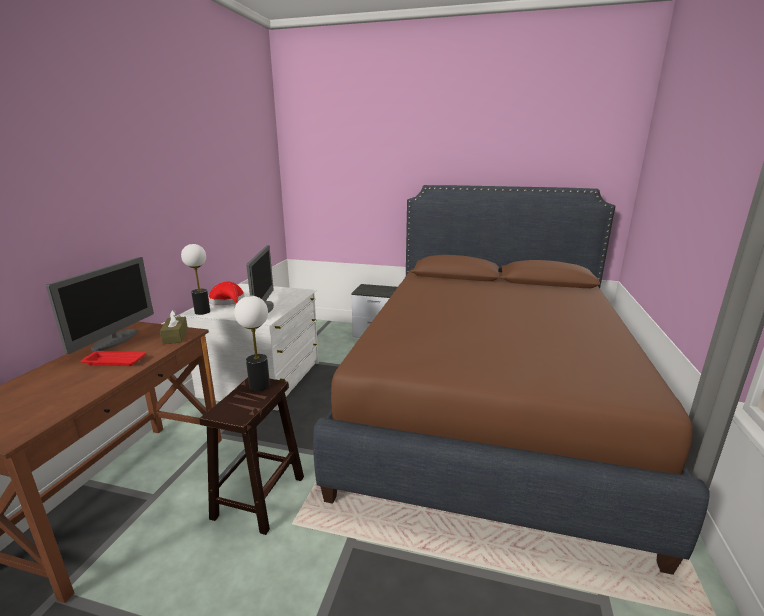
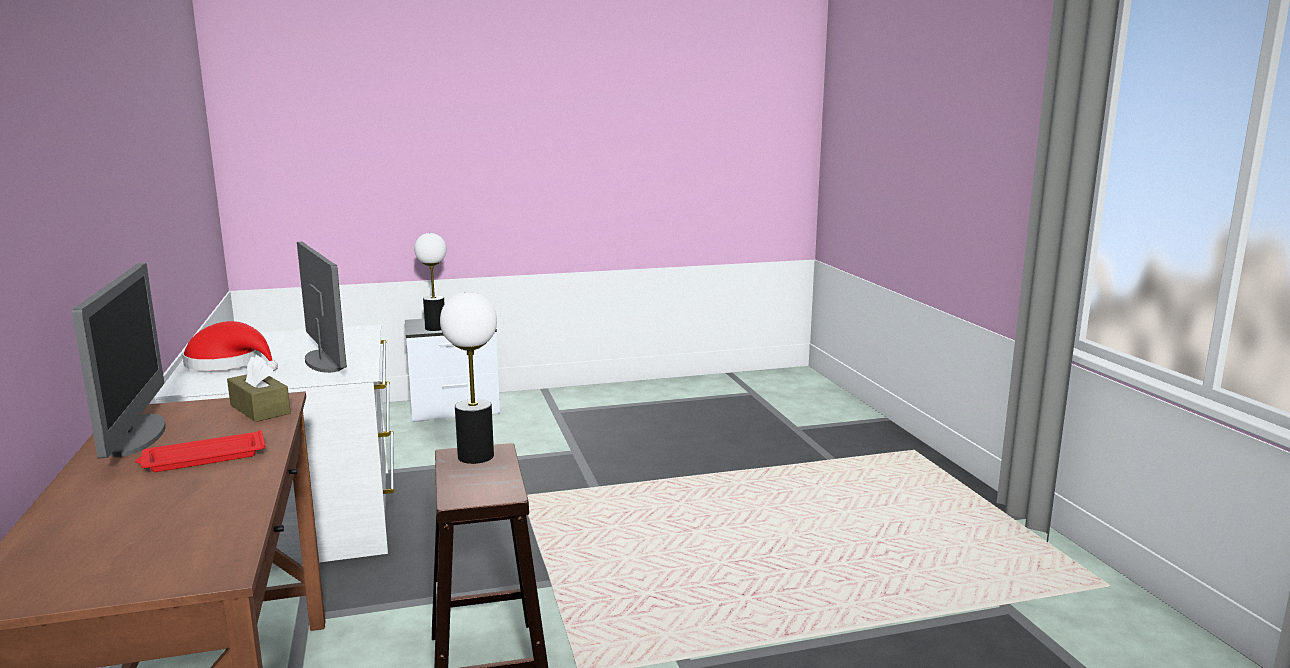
camera: 30 degrees left, 5 degrees down
table lamp [181,244,210,315] -> table lamp moved to [414,233,446,331]
brown bed [313,185,709,575] -> none

